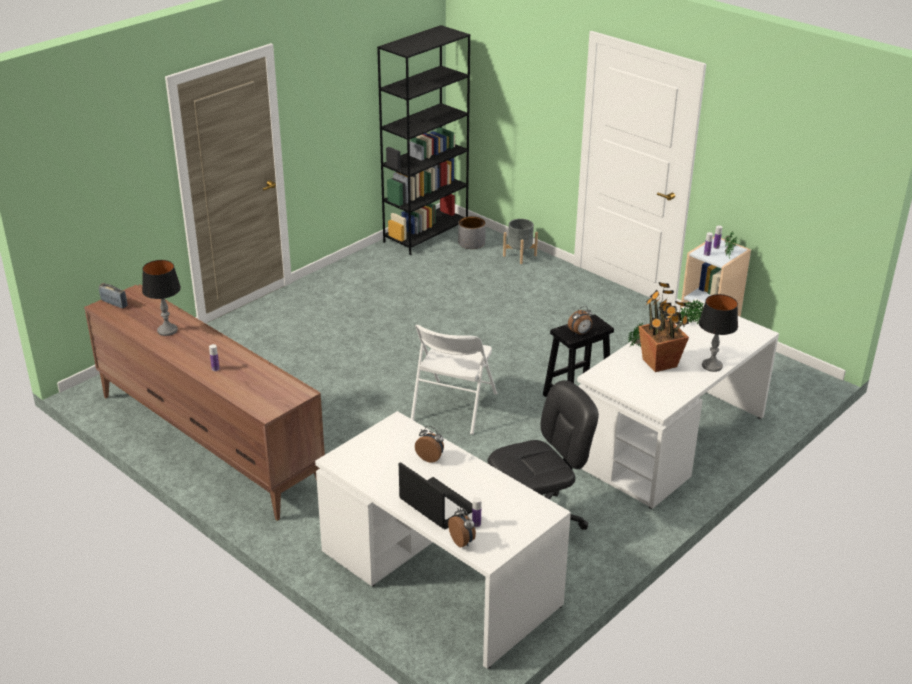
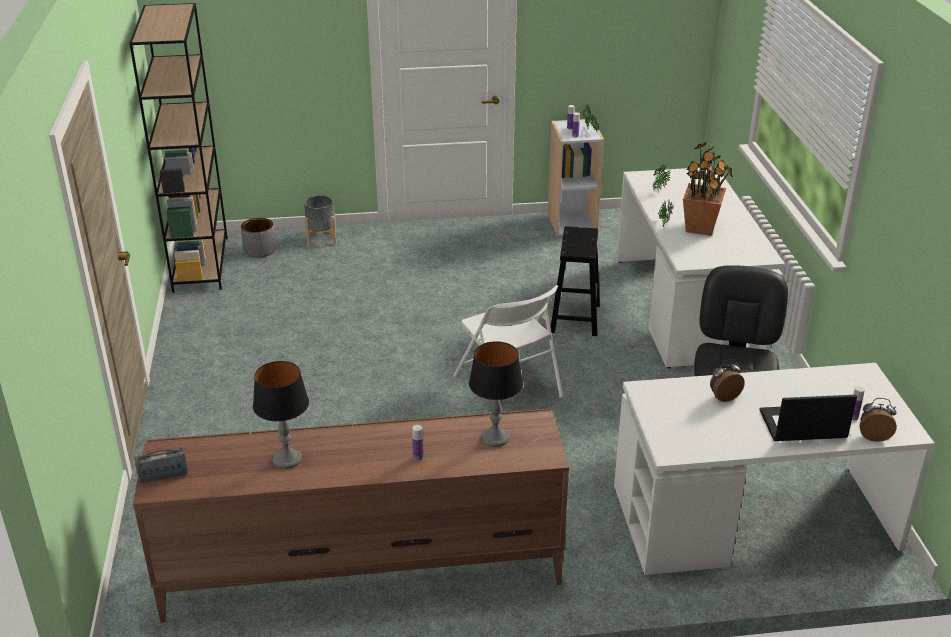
camera: 50 degrees left, 0 degrees up
black bookcase [377,25,470,255] -> beige bookcase [129,3,228,293]
alarm clock [568,306,592,336] -> none
table lamp [699,294,738,372] -> table lamp moved to [469,341,523,447]

